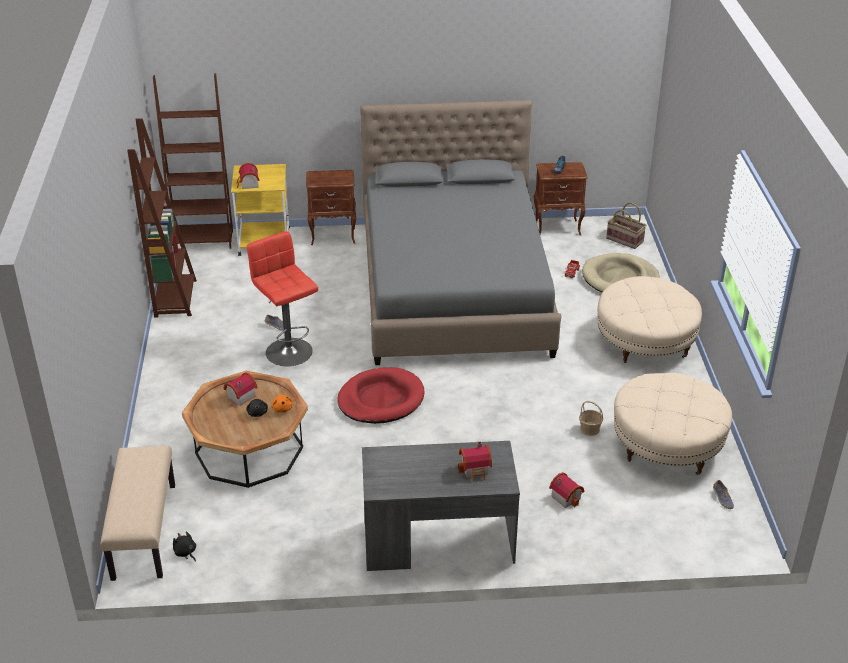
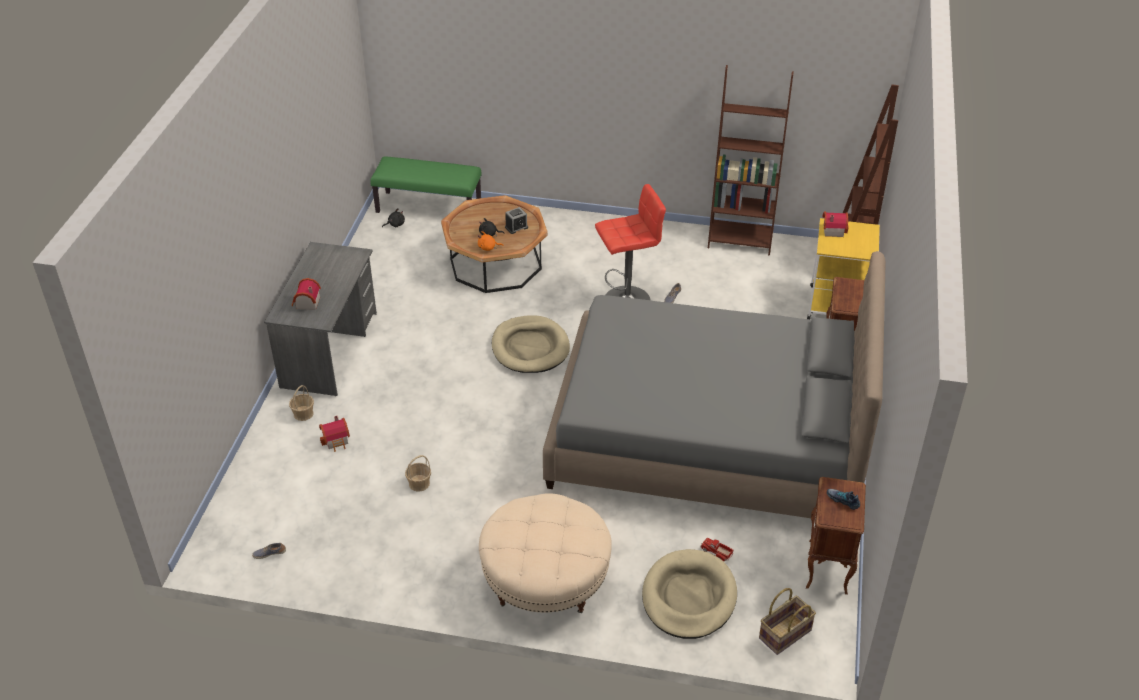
camera: 105 degrees right, 5 degrees up
beige bench [100,446,175,581] -> green bench [370,157,481,213]
toy house [223,372,258,406] -> alarm clock [505,207,528,234]
red dog bed [338,367,425,424] -> beige dog bed [492,315,570,373]
beige ottoman [614,373,732,475] -> none
none -> basket [289,385,314,421]

